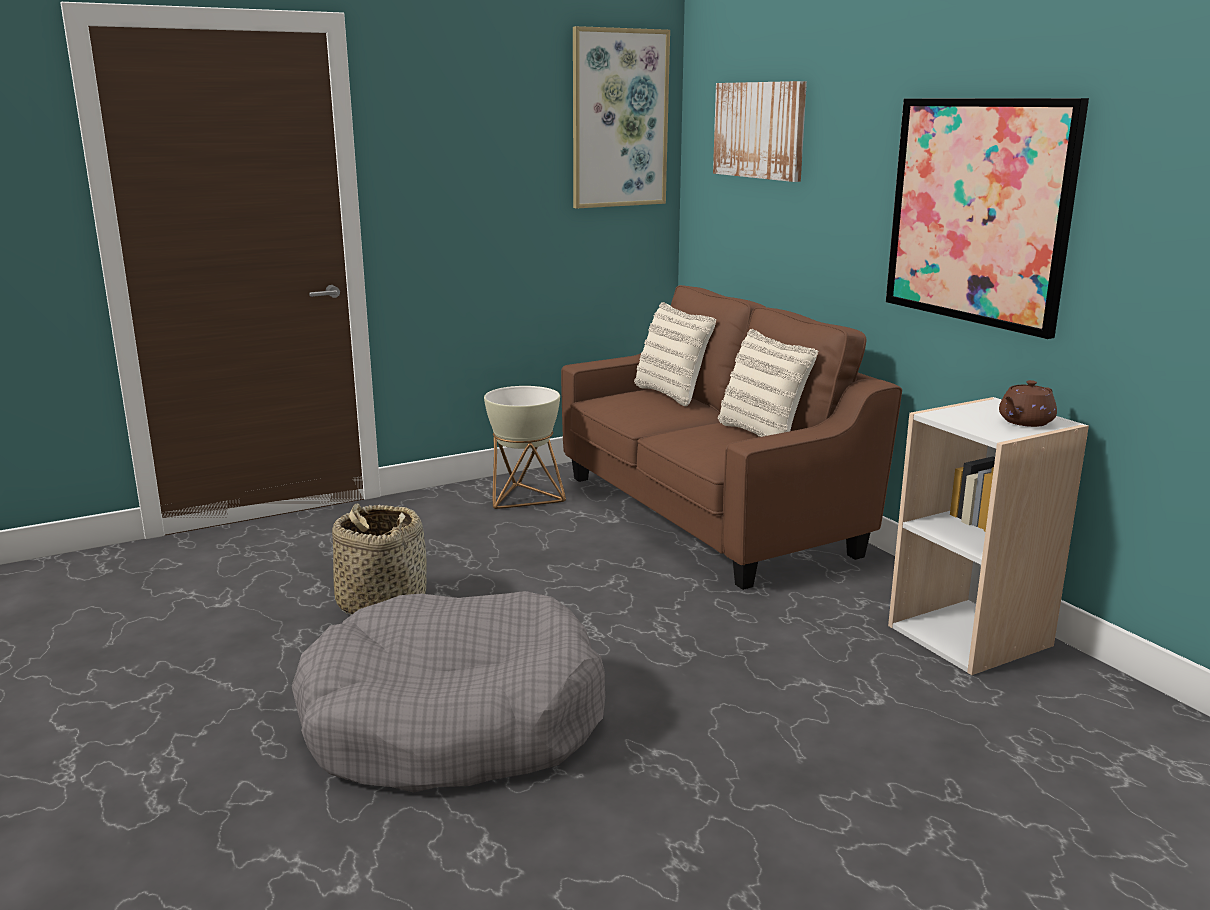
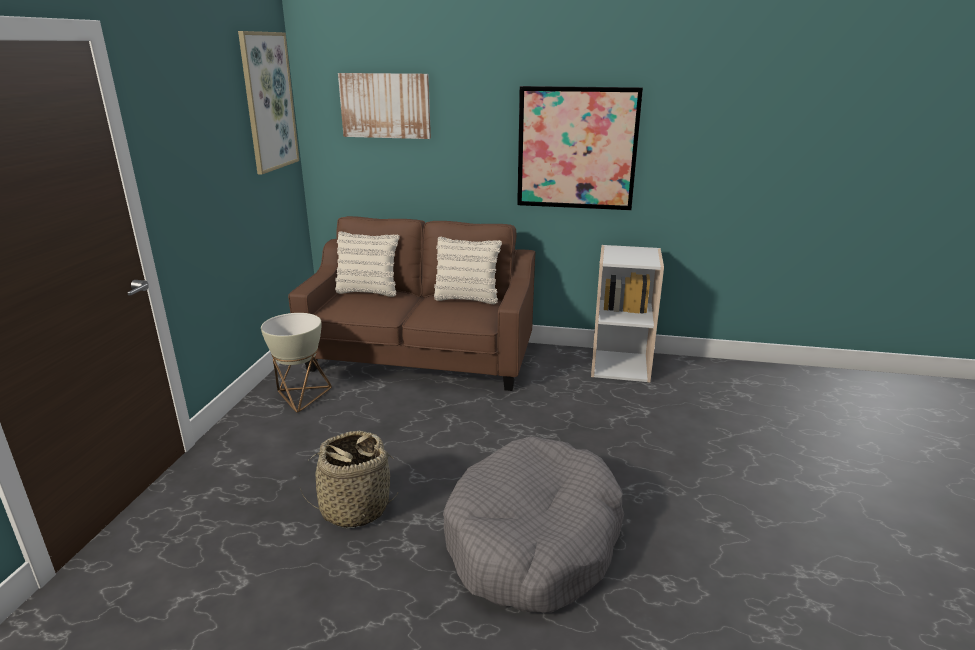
camera: 50 degrees left, 5 degrees up
brown teapot [999,380,1057,427] -> none

